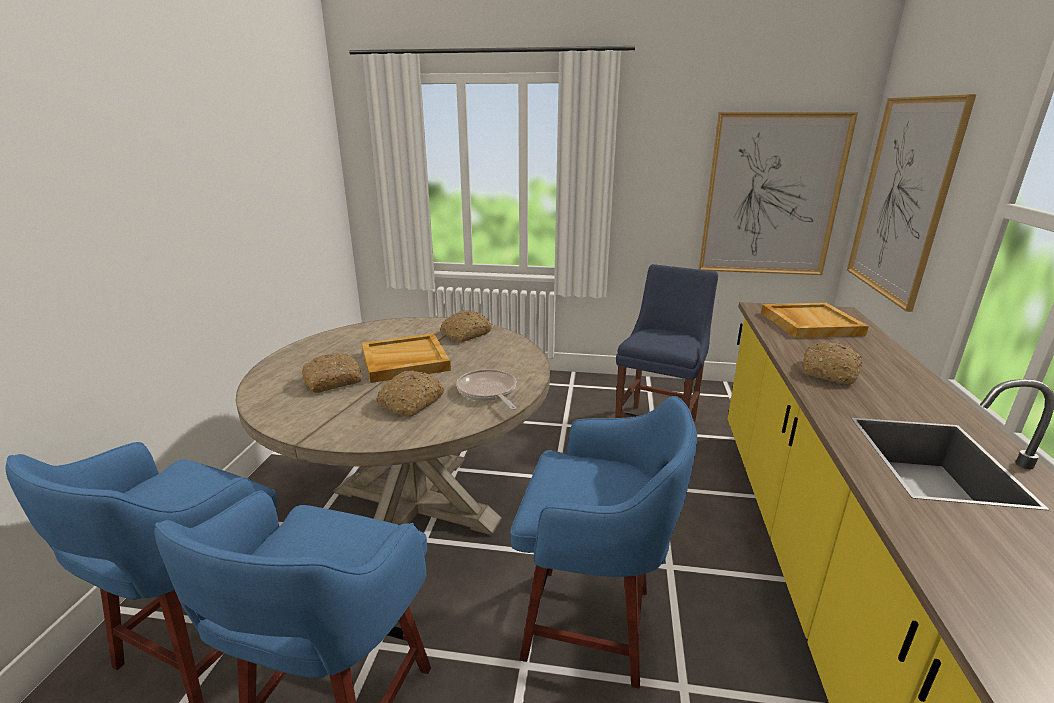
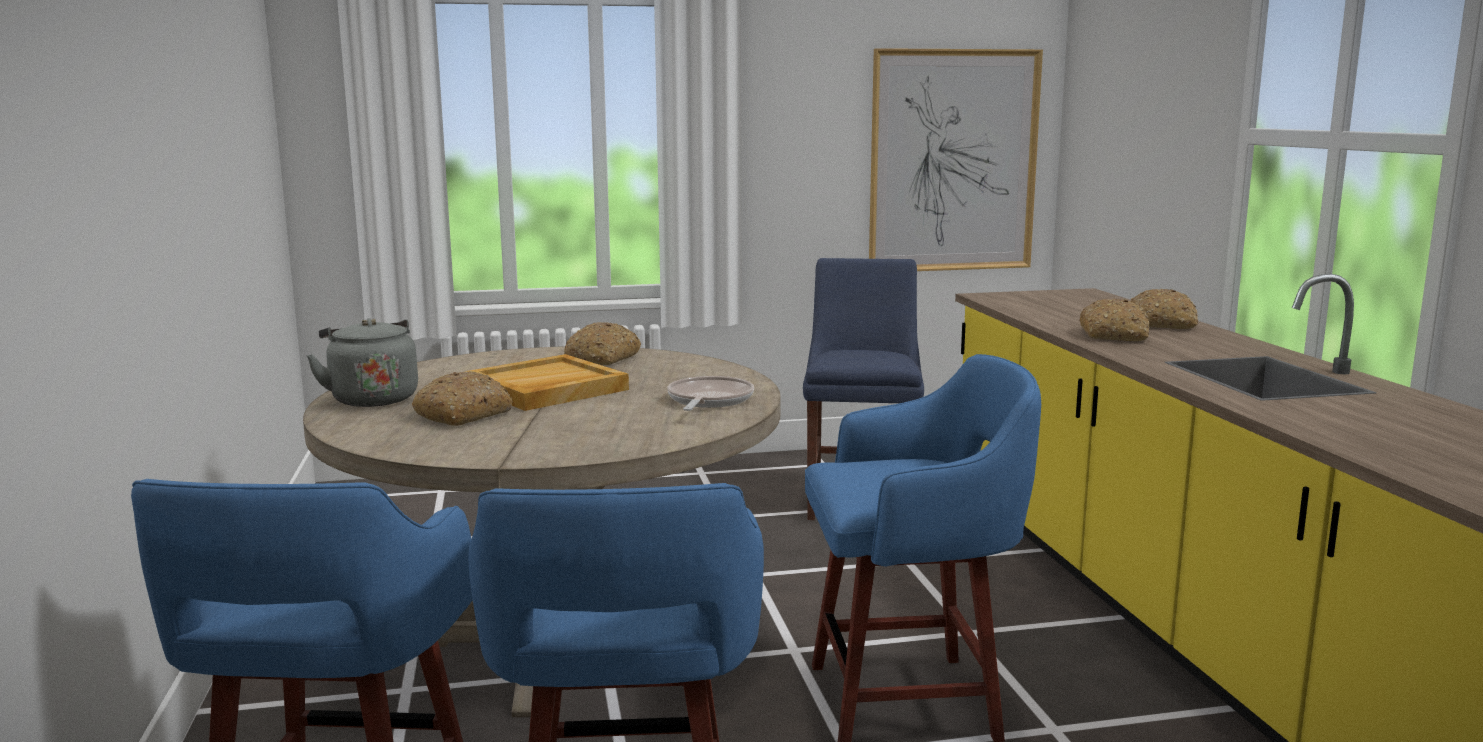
camera: 20 degrees left, 10 degrees down
bread [377,371,444,416] -> bread moved to [1131,289,1198,329]
frying pan [456,369,516,410] -> frying pan turned 60 degrees clockwise [667,376,754,411]
beige tray [761,303,869,338] -> none
picture [847,94,977,312] -> none
none -> grey kettle [306,318,418,407]

